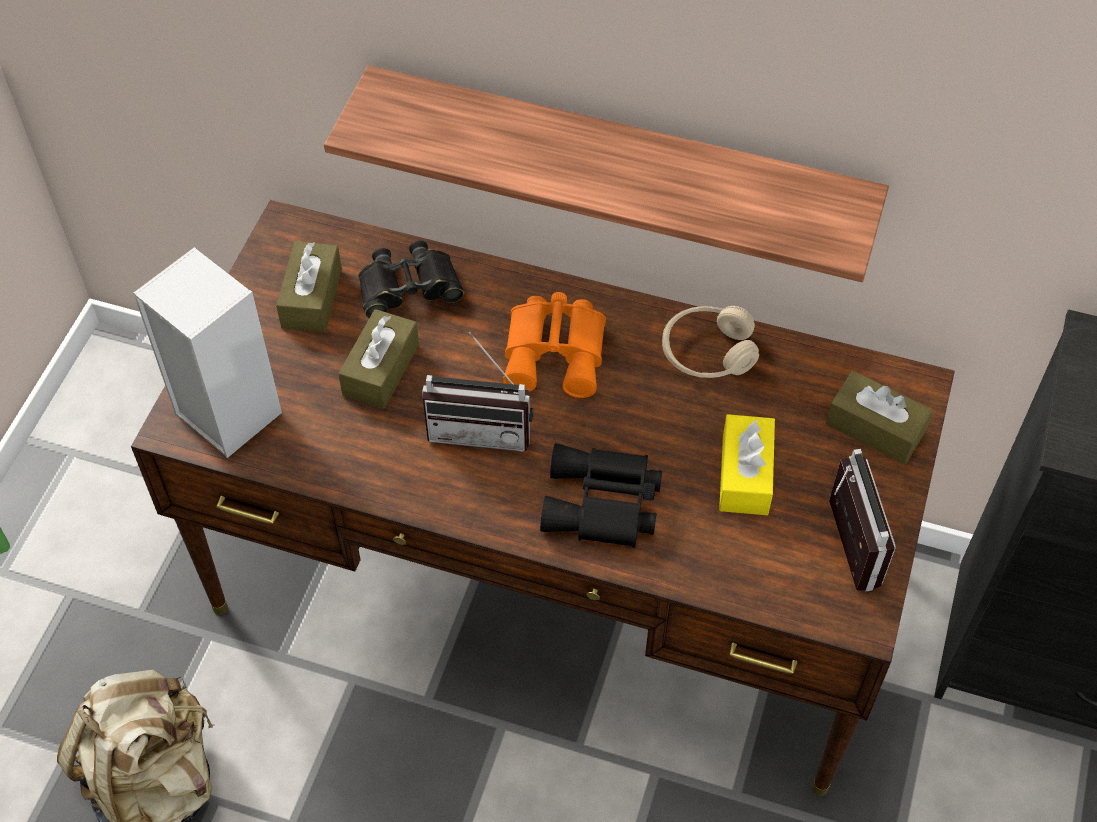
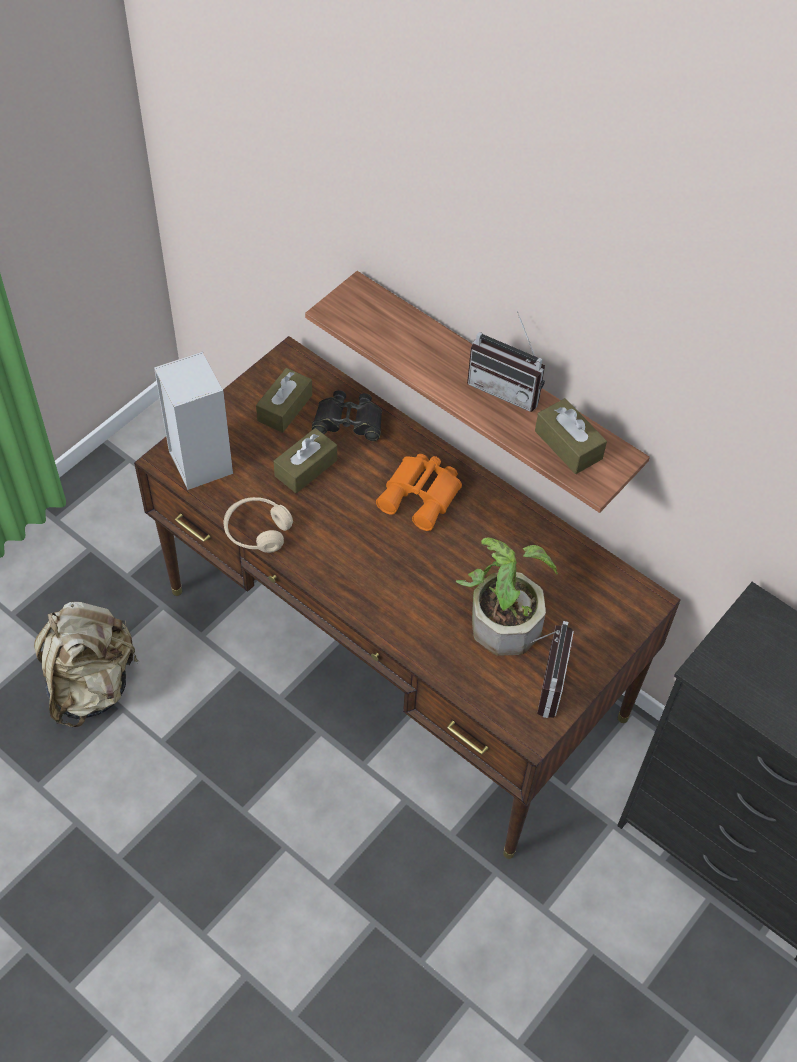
camera: 20 degrees right, 0 degrees up
radio [422,332,533,452] -> radio moved to [467,311,545,412]
black binoculars [540,443,662,548] -> none
beige headphones [662,306,759,378] -> beige headphones moved to [224,497,293,553]
yellow tissue box [719,414,775,515] -> potted plant [456,537,558,656]
brown tissue box [826,371,933,464] -> brown tissue box moved to [535,398,607,474]

